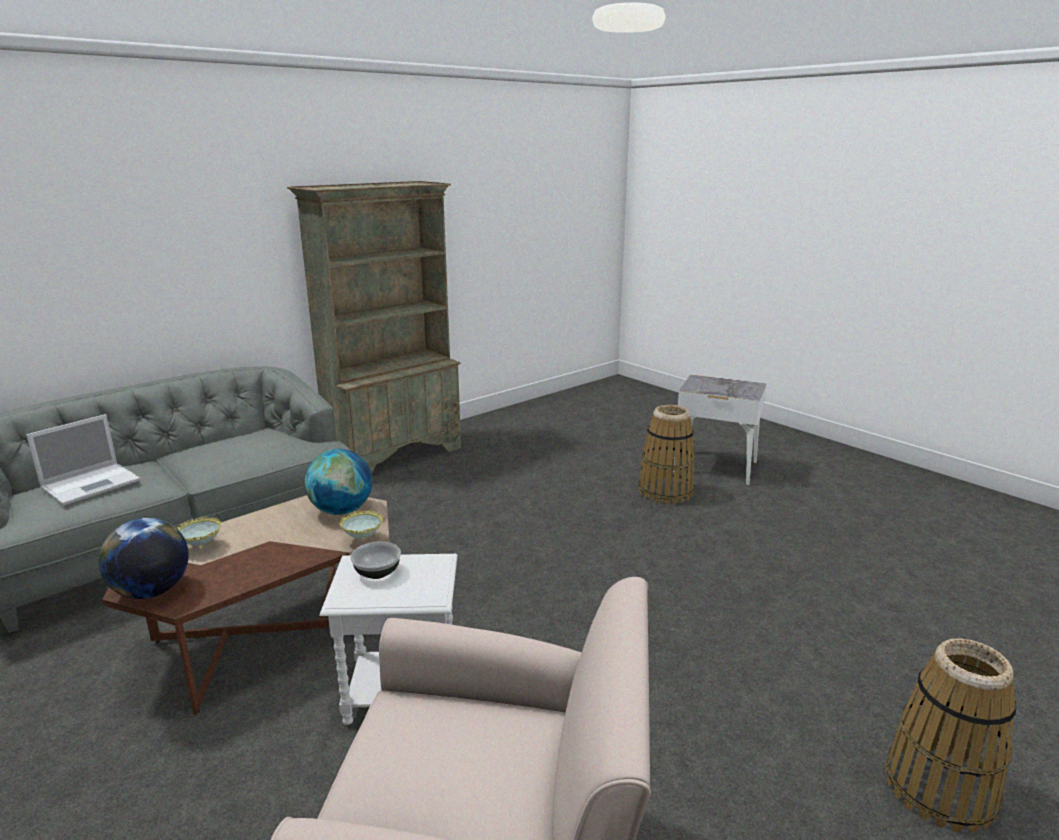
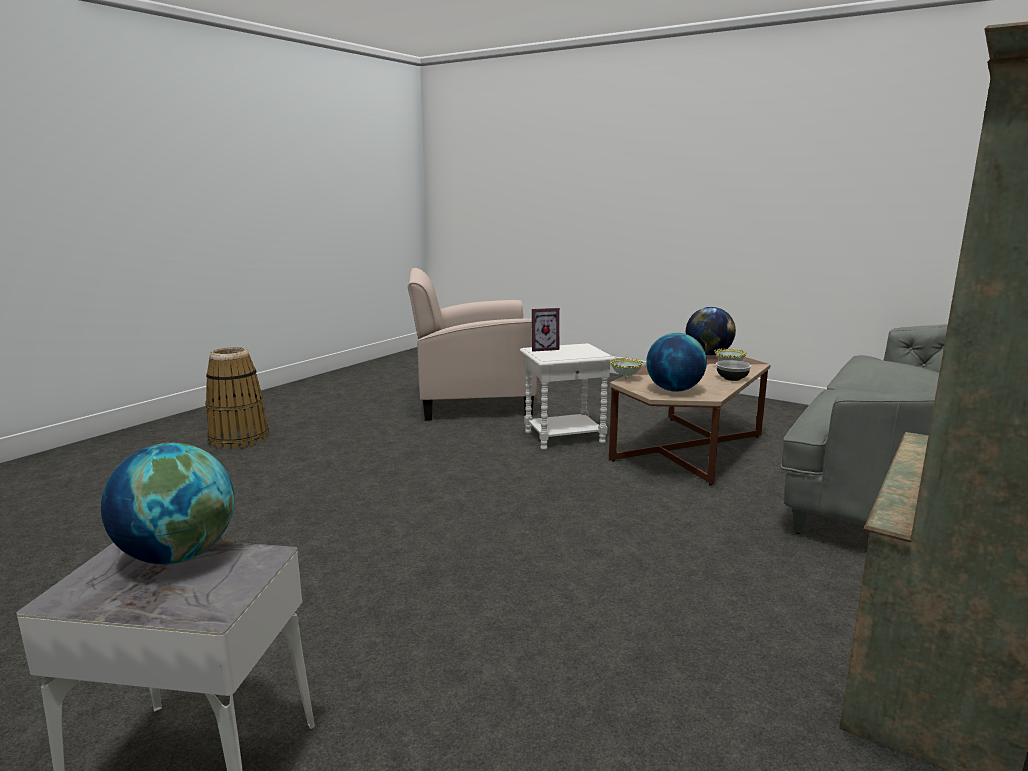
camera: 165 degrees right, 5 degrees down
laptop [26,414,141,506] -> none
bowl [350,541,401,579] -> bowl moved to [716,360,751,381]
basket [638,405,695,505] -> none
none -> globe [101,443,234,564]
none -> picture frame [532,308,560,352]

